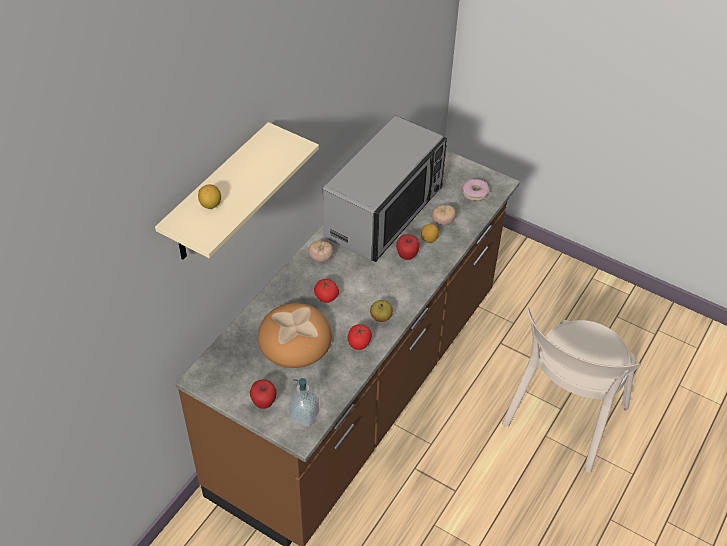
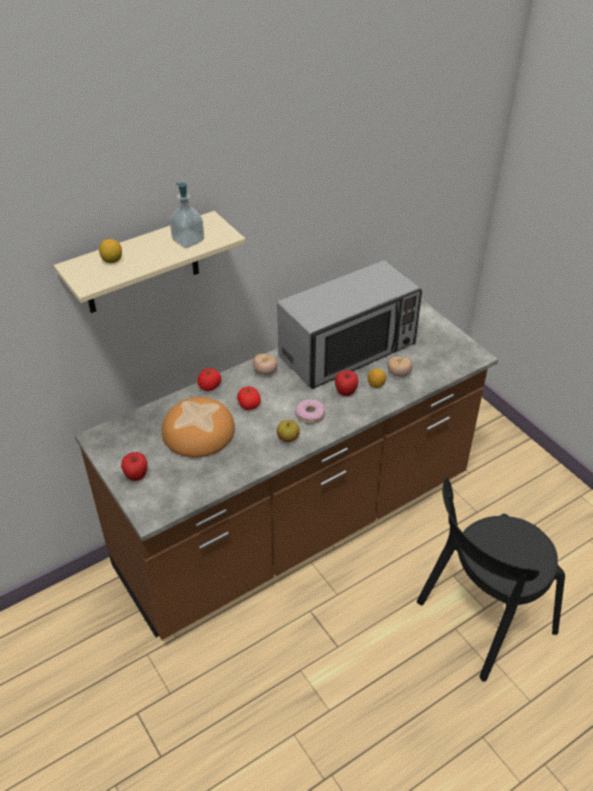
camera: 25 degrees right, 5 degrees down
soap dispenser [288,378,319,427] -> soap dispenser moved to [169,183,204,248]
tomato [348,324,372,350] -> tomato moved to [197,368,221,391]
donut [462,179,489,201] -> donut moved to [295,399,325,424]
beige chair [502,307,641,473] -> black chair [417,478,565,682]

